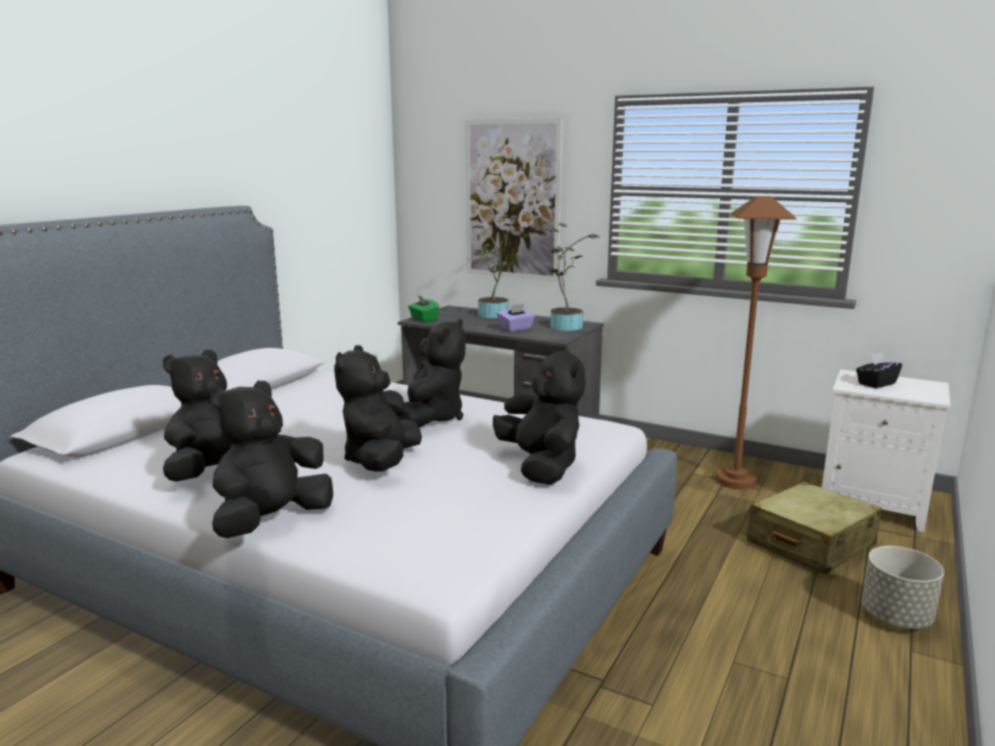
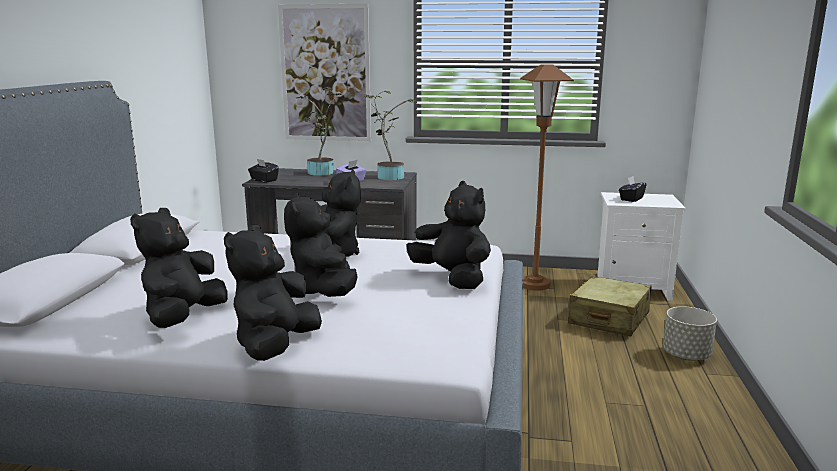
camera: 20 degrees left, 0 degrees up
green tissue box [408,295,439,322] -> black tissue box [248,159,279,183]

